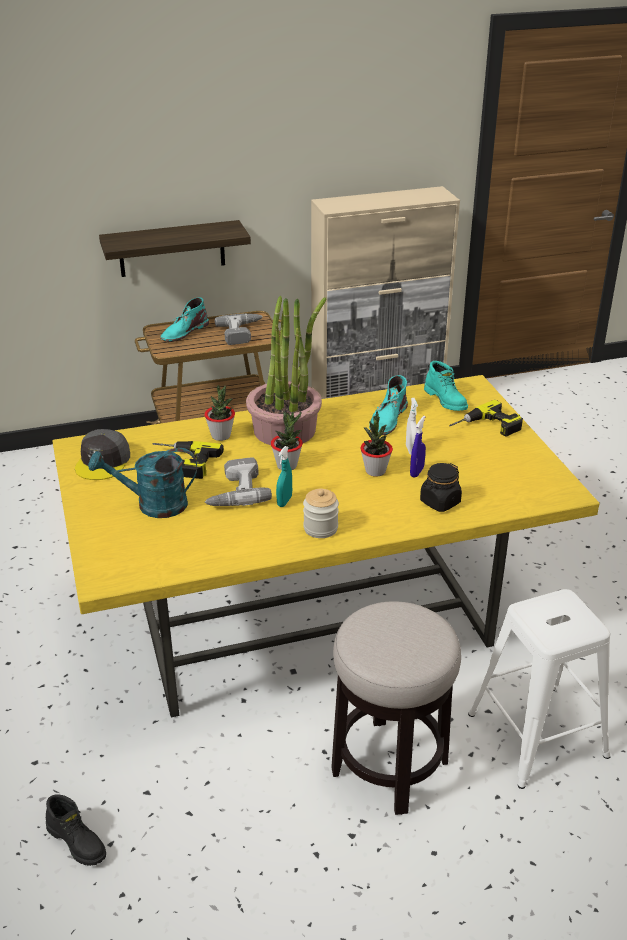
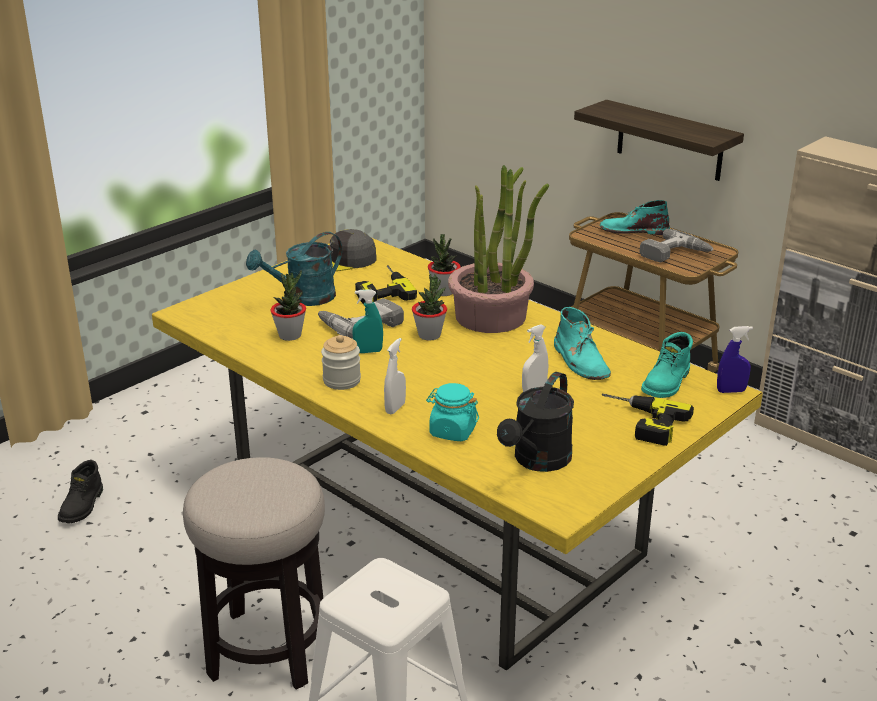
camera: 60 degrees right, 5 degrees down
turquoise watering can [88,448,197,518] -> turquoise watering can turned 90 degrees counterclockwise [246,232,342,306]
potted plant [360,411,393,477] -> potted plant moved to [270,271,306,341]
turquoise boot [369,375,408,435] -> turquoise boot turned 105 degrees counterclockwise [554,307,611,380]
blue spray bottle [410,416,426,478] -> blue spray bottle moved to [717,326,753,393]
black jar [420,463,462,512] -> turquoise jar [426,383,479,441]
none -> white spray bottle [384,338,406,414]
none -> black watering can [497,372,574,472]

